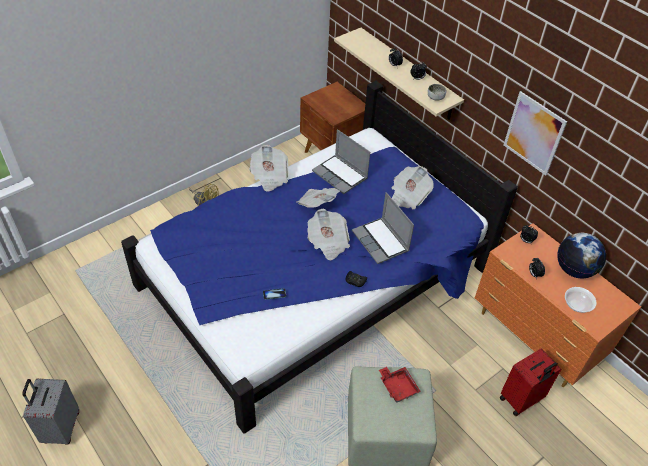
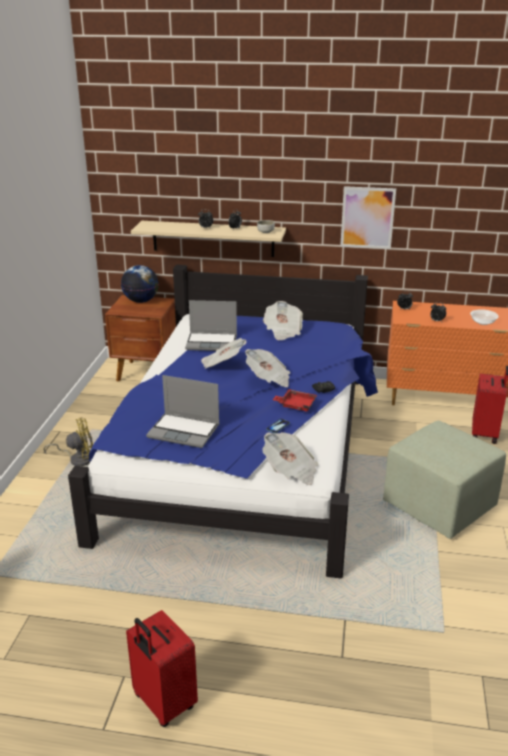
camera: 40 degrees left, 20 degrees down
grey suitcase [22,378,79,445] -> red suitcase [126,610,198,727]
newspaper [249,145,289,192] -> newspaper moved to [262,432,319,485]
laptop [352,192,414,264] -> laptop moved to [146,375,220,448]
red tray [379,367,421,403] -> red tray moved to [273,389,317,412]
globe [557,233,606,278] -> globe moved to [121,265,159,303]

